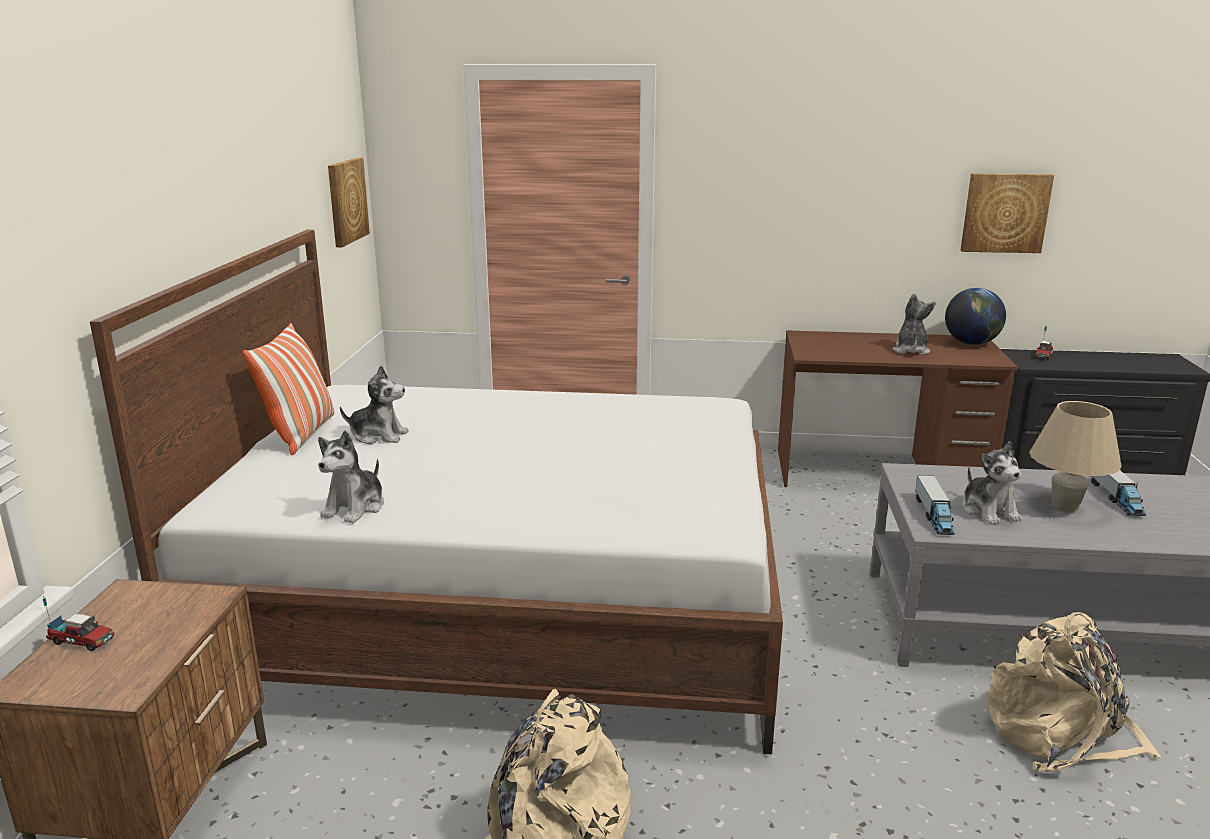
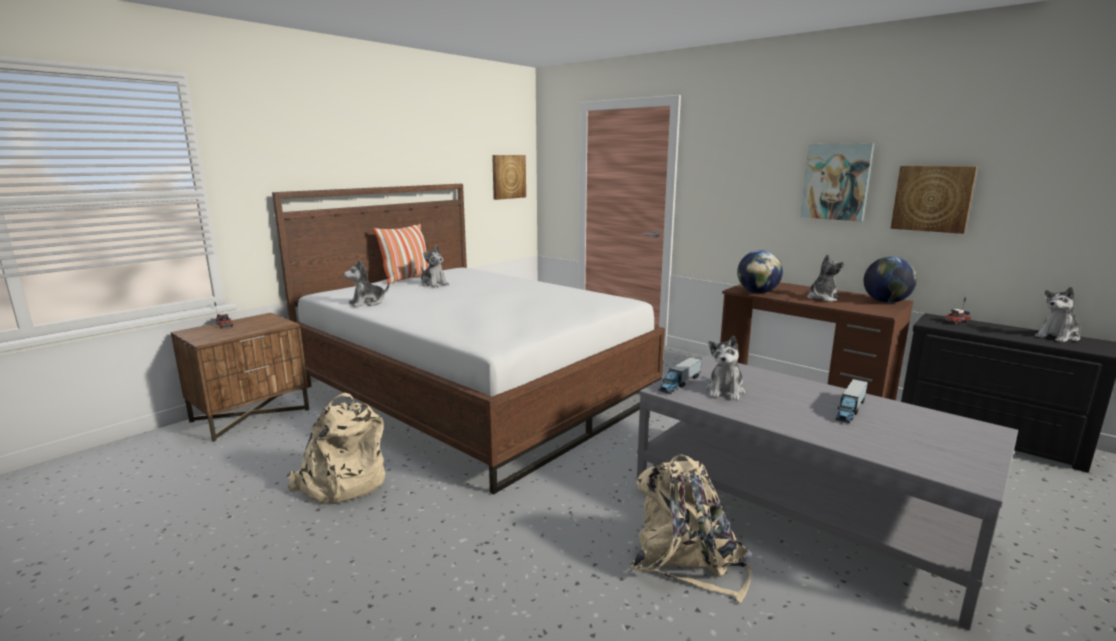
camera: 35 degrees right, 5 degrees down
beige table lamp [1029,401,1122,512] -> none
none -> globe [737,250,783,293]
none -> picture [800,143,874,221]
none -> plush toy [1035,287,1080,343]

